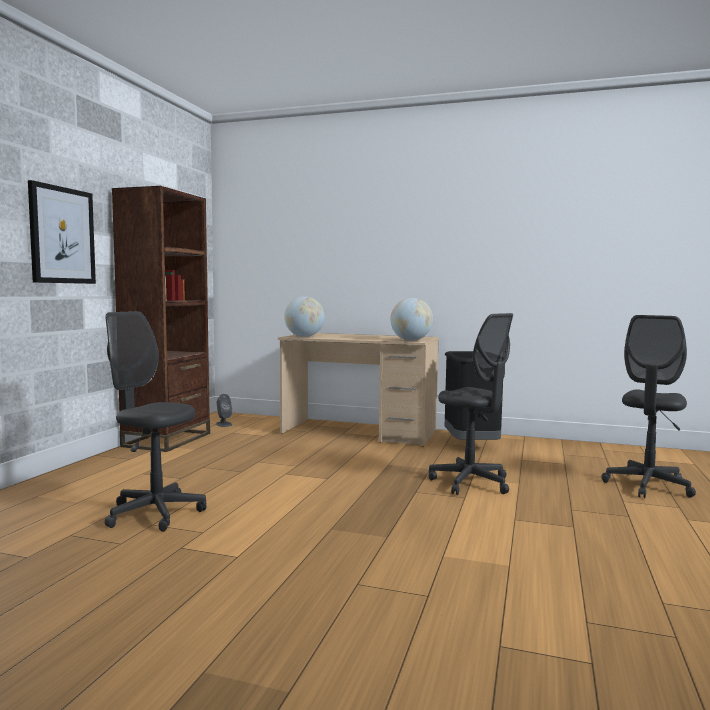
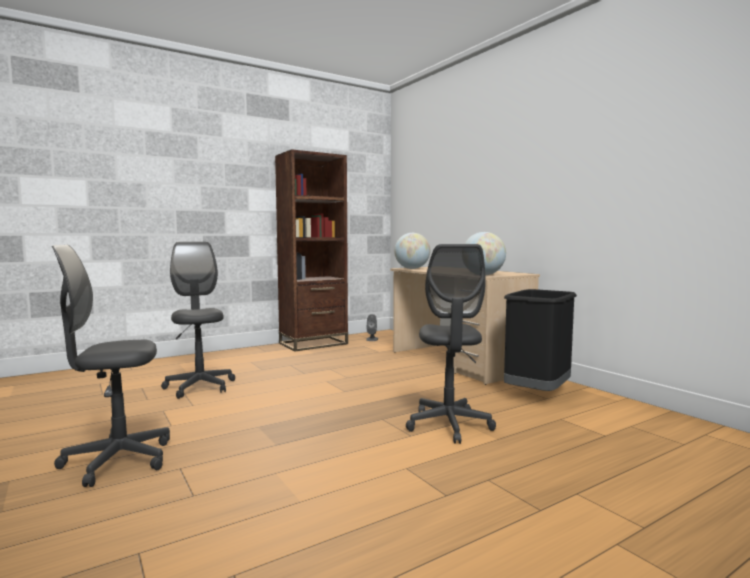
camera: 40 degrees right, 0 degrees up
picture [28,180,96,284] -> none
grey office chair [601,315,696,498] -> grey office chair moved to [52,245,170,487]

